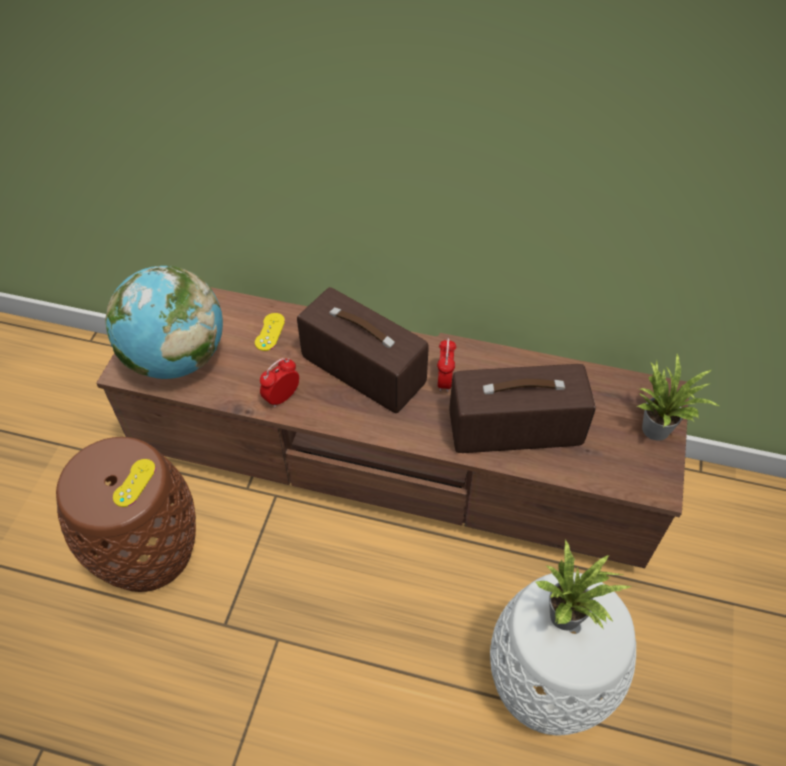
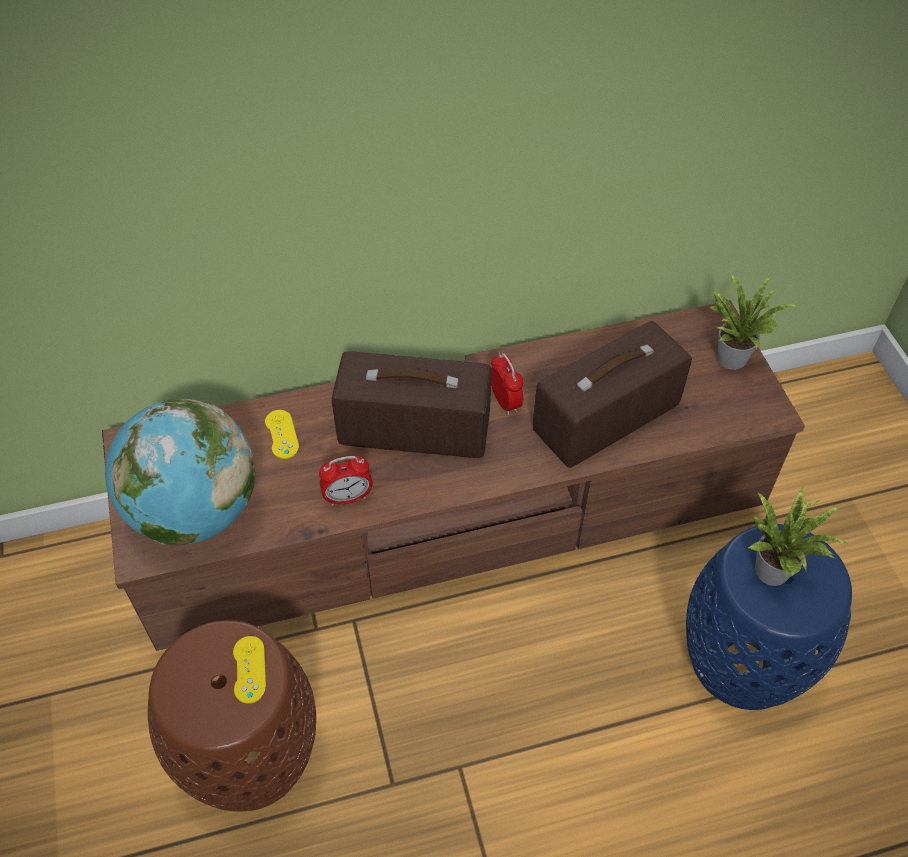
camera: 30 degrees left, 0 degrees up
alarm clock [260,358,299,408] -> alarm clock turned 120 degrees counterclockwise [319,456,373,506]
white stool [490,572,636,735] -> blue stool [686,524,852,710]

